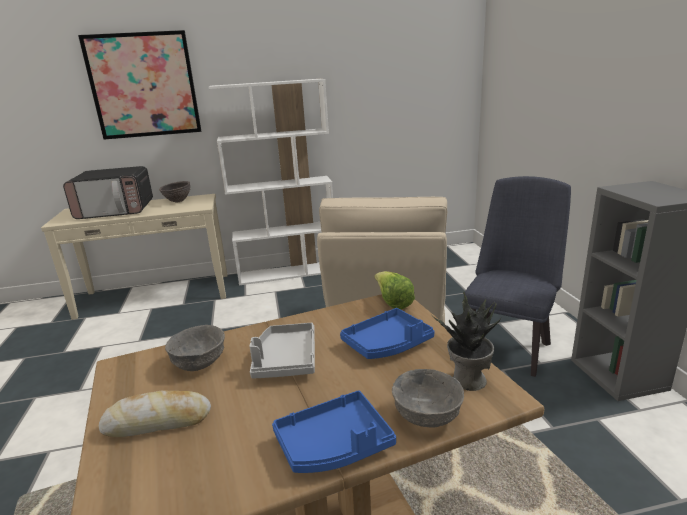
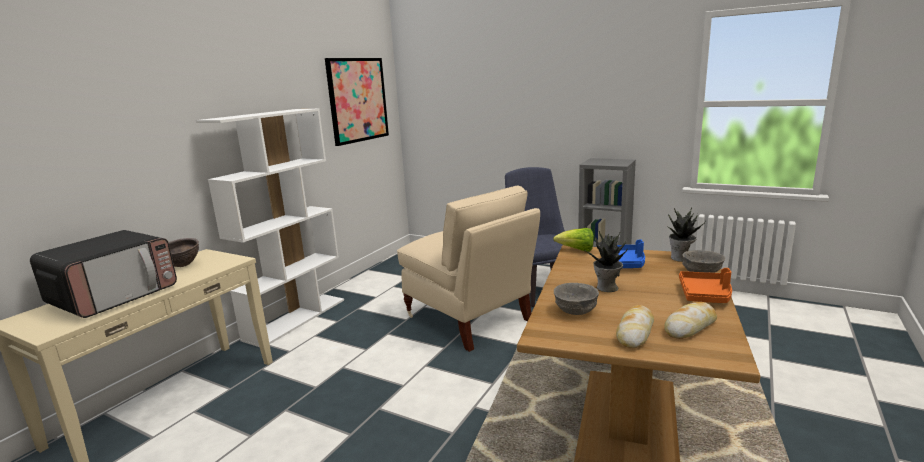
camera: 50 degrees left, 5 degrees down
picture [78,30,201,139] -> picture moved to [325,58,389,146]
grey tray [249,323,315,379] -> potted plant [586,231,628,292]
blue tray [272,390,396,473] -> orange tray [679,268,732,303]
none -> bread [664,302,717,339]

